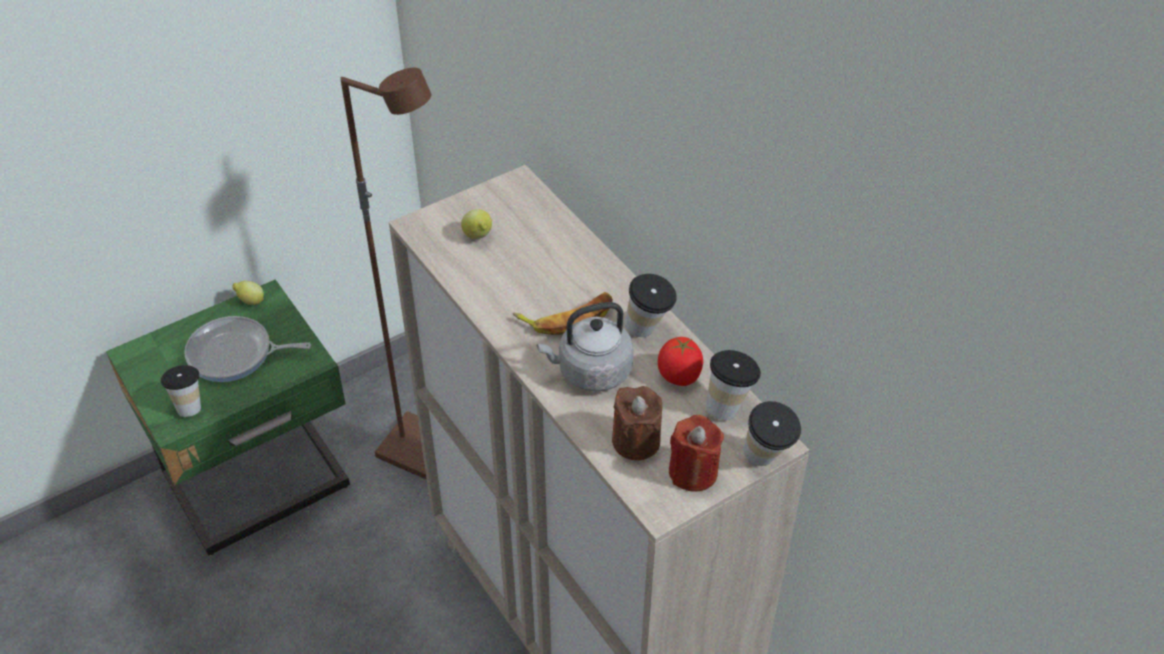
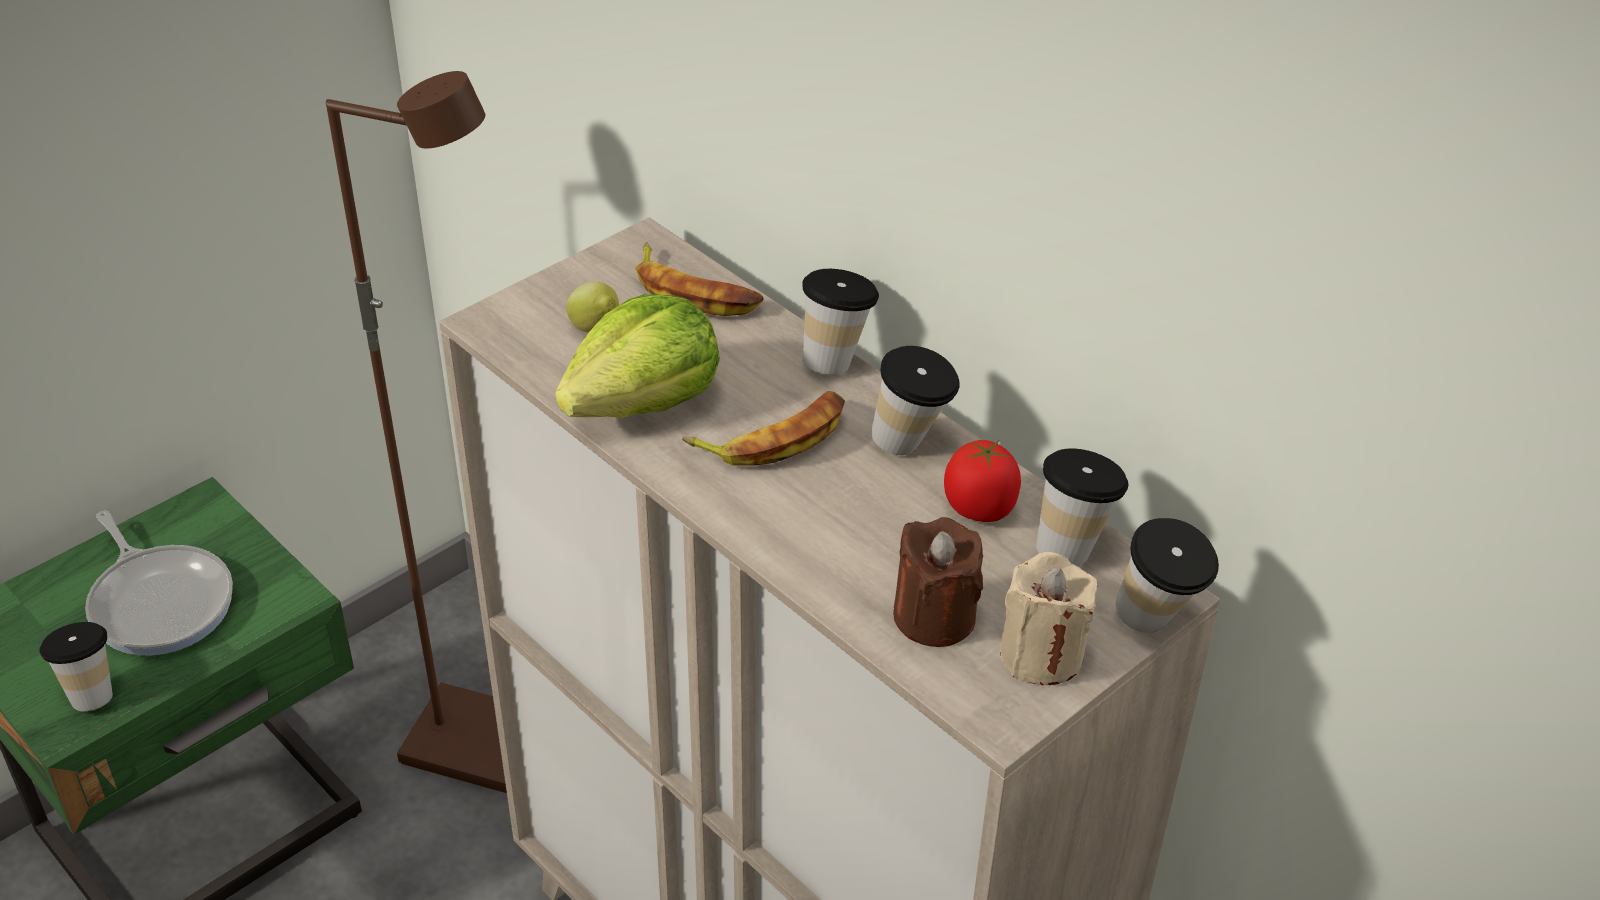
camera: 10 degrees left, 5 degrees down
frying pan [184,316,311,382] -> frying pan turned 120 degrees counterclockwise [85,511,233,656]
lemon [232,281,264,305] -> none
grey kettle [537,302,634,392] -> none
red candle [669,415,724,492] -> beige candle [1000,552,1098,685]
none -> lettuce [555,294,720,418]
none -> banana [635,242,764,316]
none -> cup [803,269,879,375]

